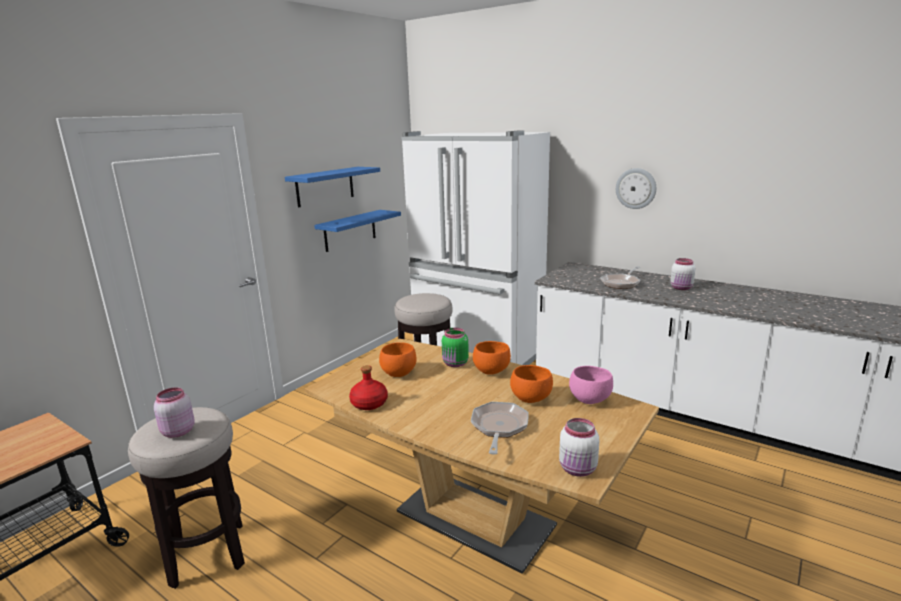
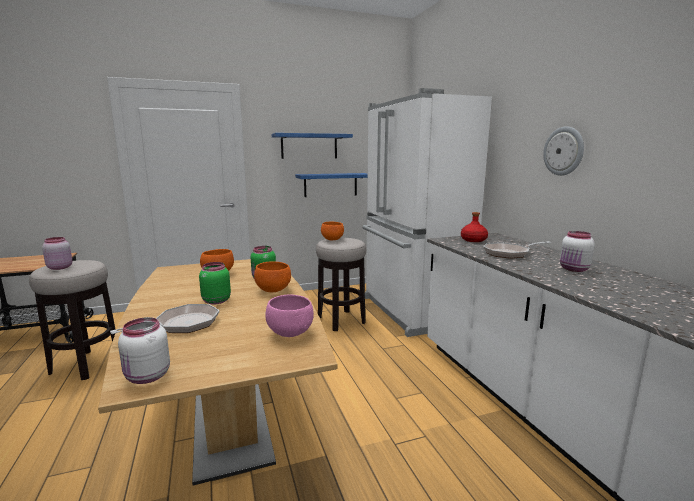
camera: 35 degrees right, 5 degrees down
red bottle [349,365,388,410] -> red bottle moved to [461,212,488,242]
orange bowl [510,365,553,403] -> orange bowl moved to [321,222,344,240]
none -> green jar [199,262,231,305]

